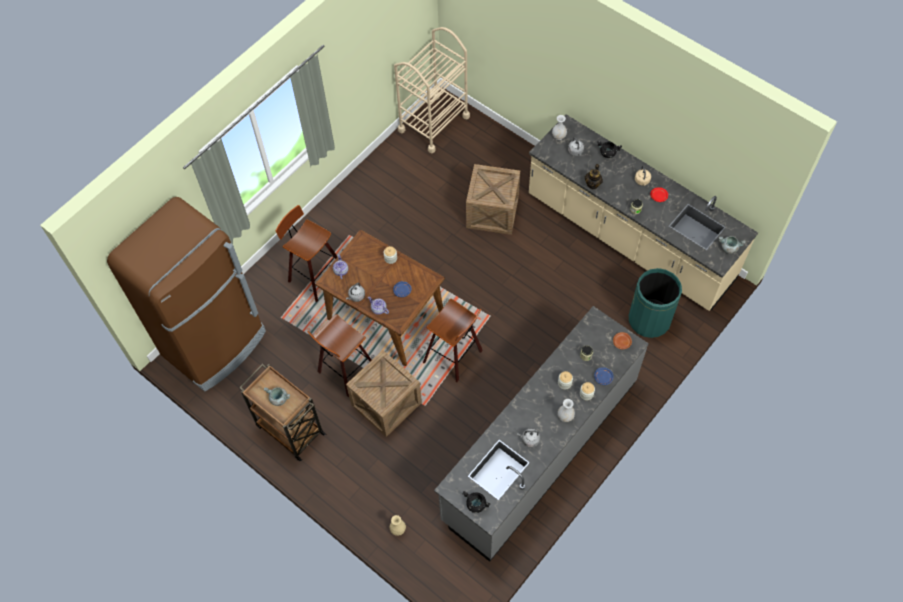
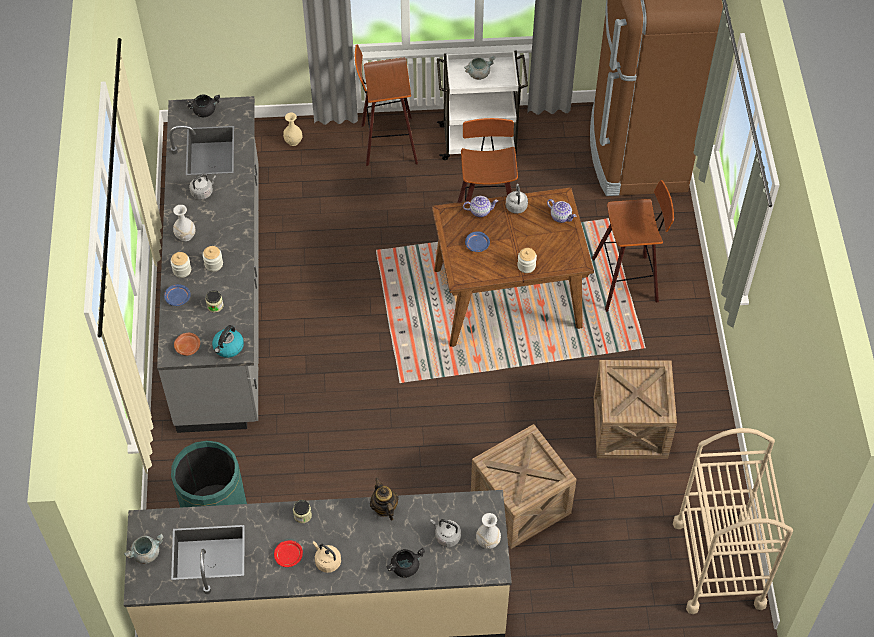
camera: 135 degrees right, 5 degrees down
brown cart [239,364,326,461] -> white cart [437,51,528,160]
crate [346,350,422,437] -> crate moved to [594,360,677,459]
stool [423,299,483,382] -> stool moved to [355,44,418,166]
none -> kettle [212,325,244,358]

